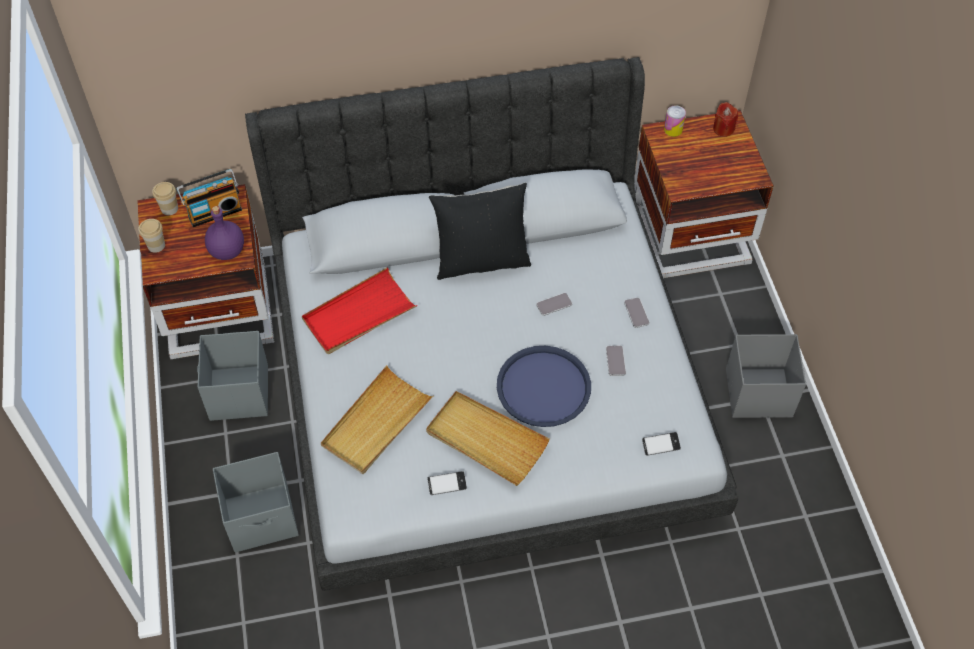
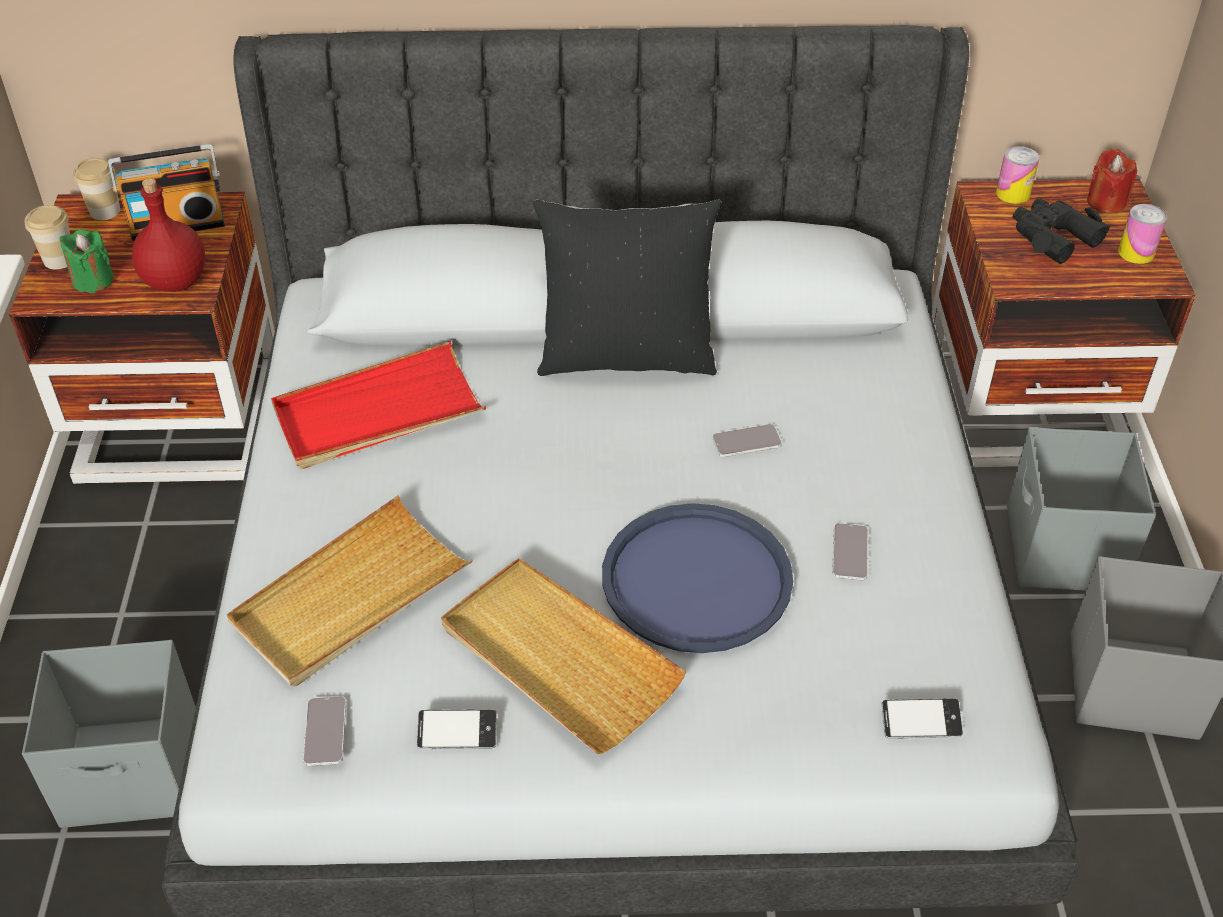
camera: 10 degrees right, 10 degrees down
grey storage box [197,331,268,421] -> grey storage box moved to [1007,427,1156,591]
purple bottle [205,206,244,260] -> red bottle [132,178,205,292]
phone [624,297,649,328] -> phone moved to [303,696,346,766]
none -> green candle [60,229,114,293]
none -> black binoculars [1013,198,1110,264]
none -> can [1118,204,1167,264]

